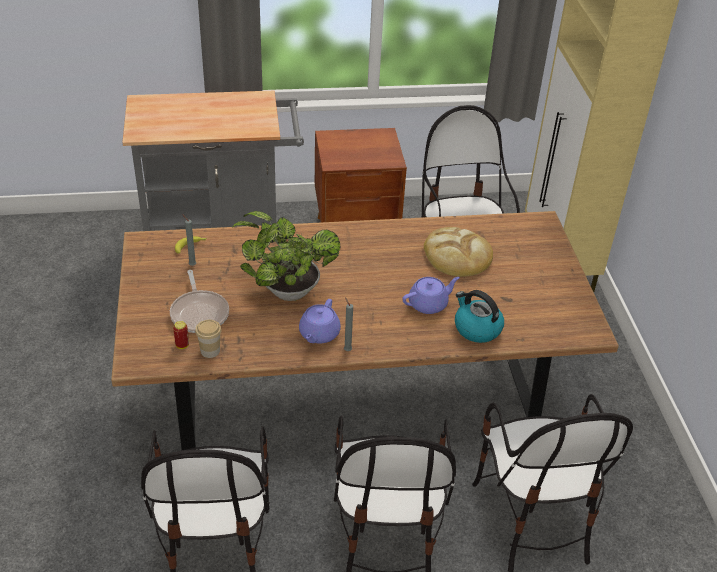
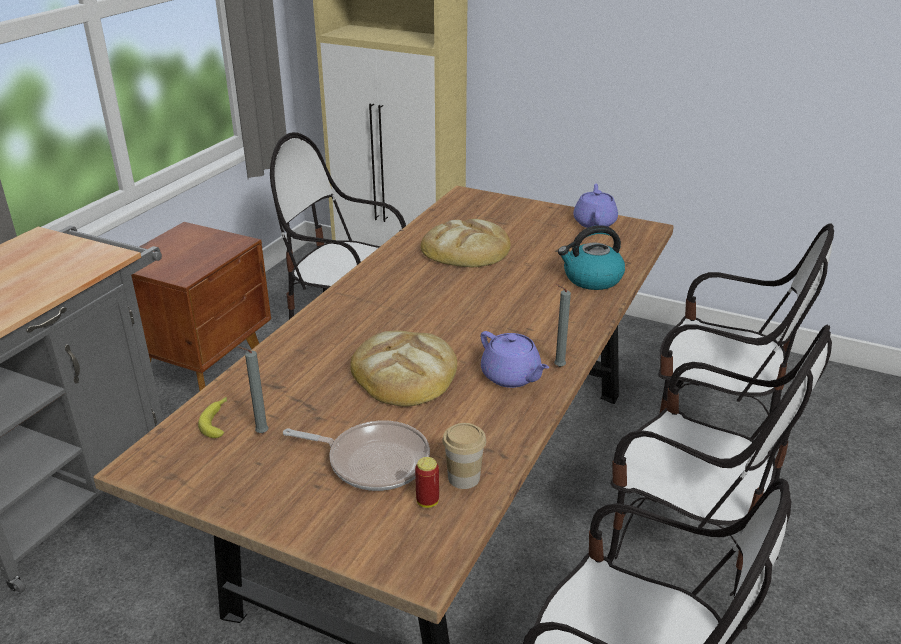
camera: 55 degrees left, 10 degrees down
potted plant [231,211,340,301] -> bread [350,330,457,406]
purple teapot [402,277,460,314] -> purple teapot moved to [573,184,618,228]

